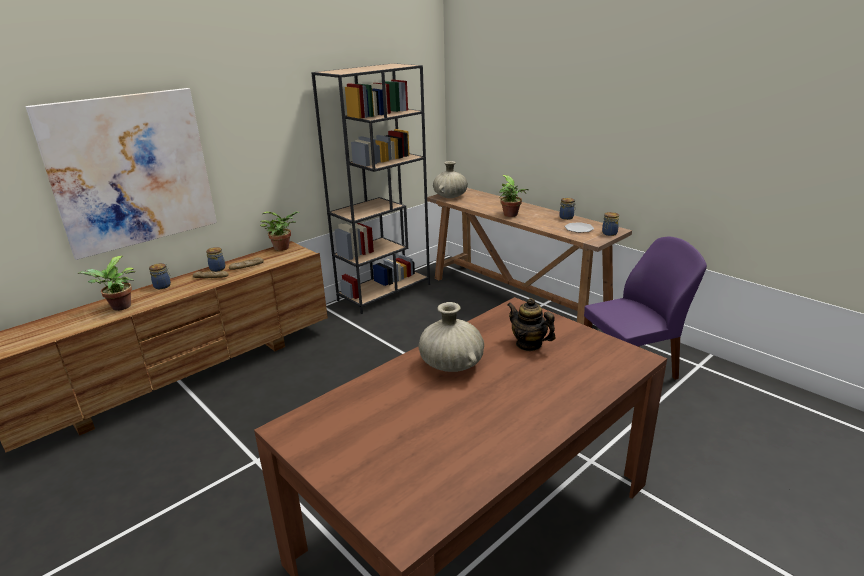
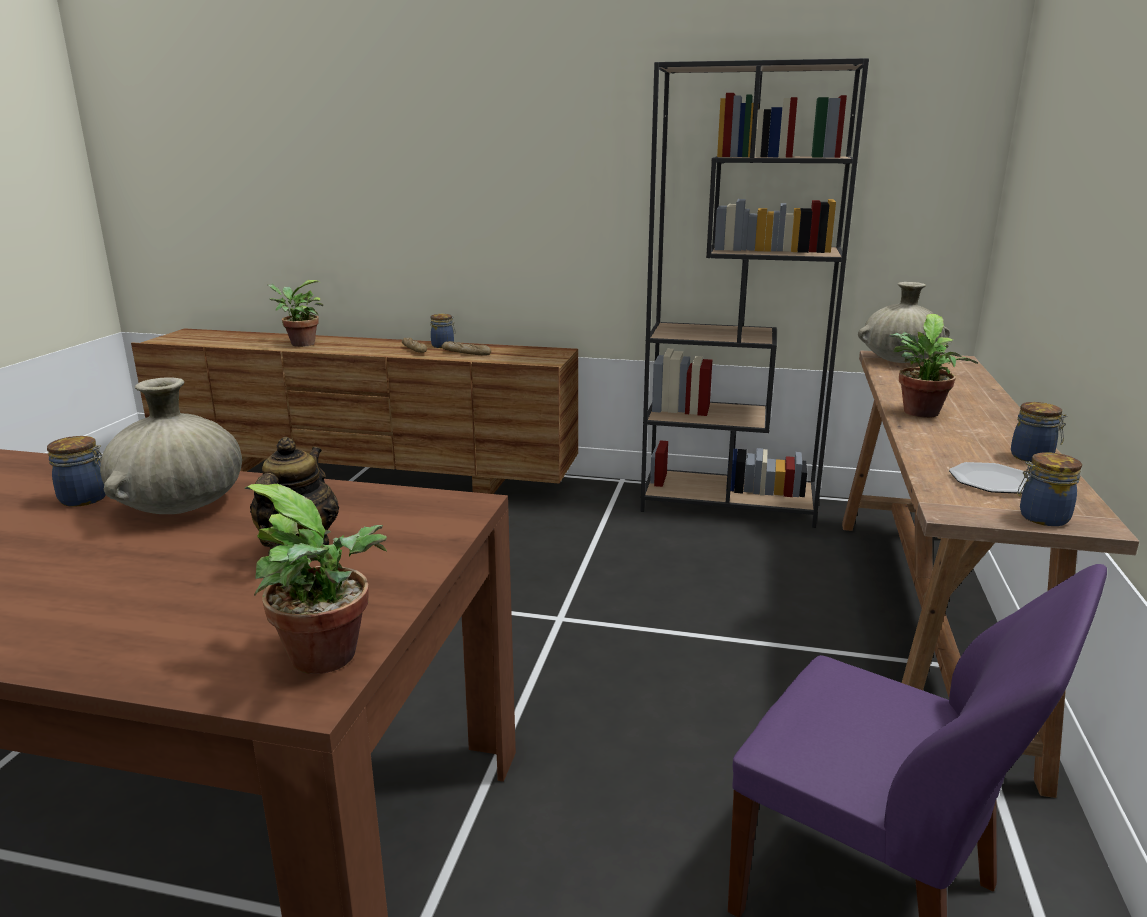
camera: 55 degrees right, 5 degrees down
picture [25,88,217,260] -> none
jar [149,263,171,289] -> jar moved to [47,436,106,507]
potted plant [260,211,300,251] -> potted plant moved to [244,484,387,674]

